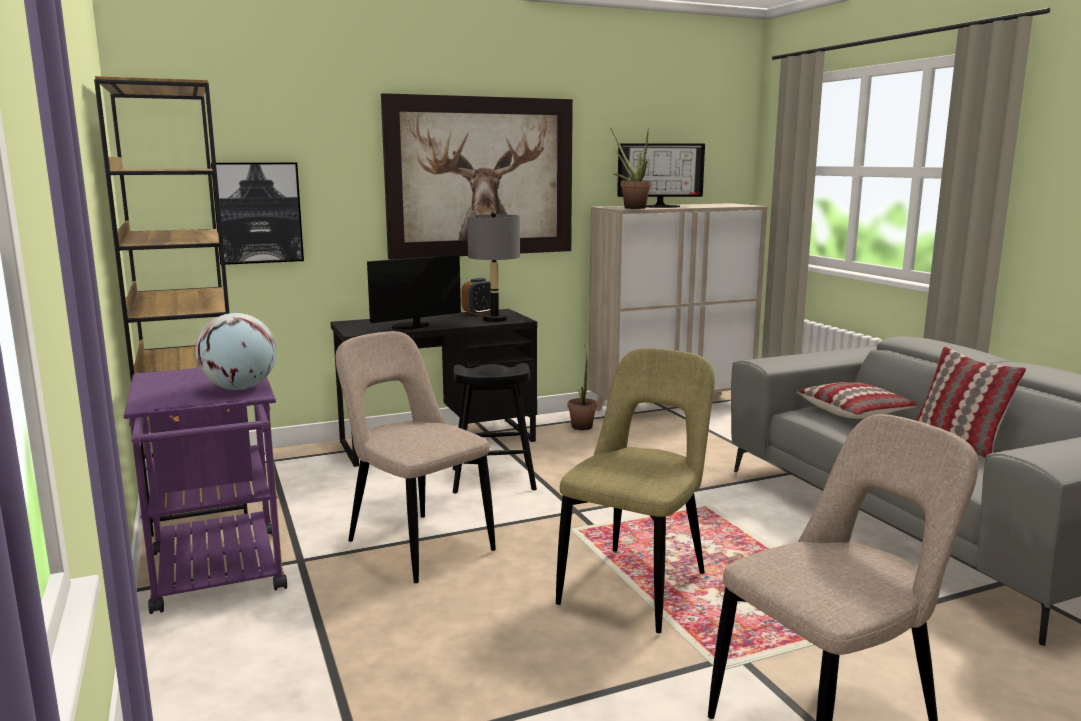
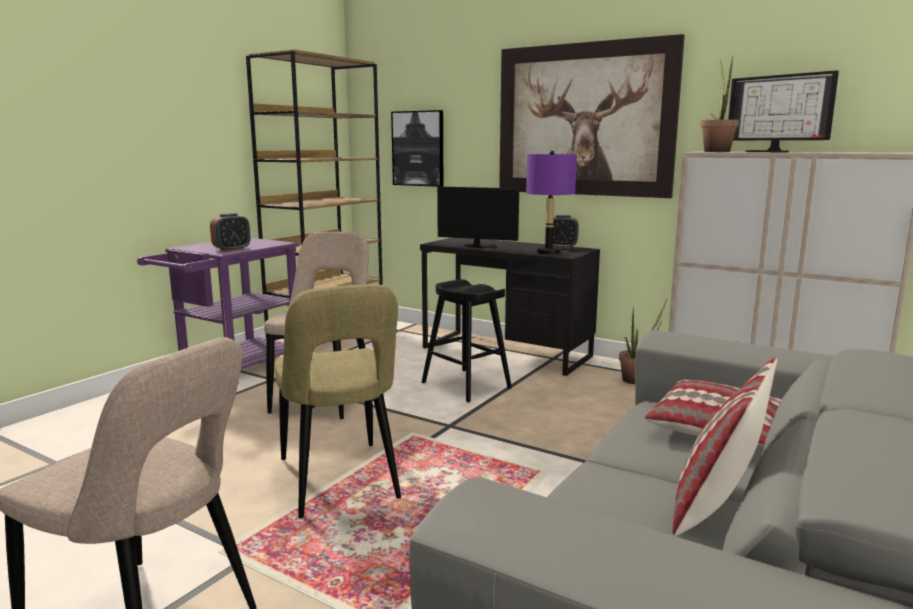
camera: 55 degrees right, 0 degrees up
globe [195,313,277,390] -> alarm clock [210,213,250,252]
grey table lamp [467,212,520,322] -> purple table lamp [526,150,577,254]
beige chair [556,348,715,633] -> beige chair turned 75 degrees clockwise [274,284,401,518]

